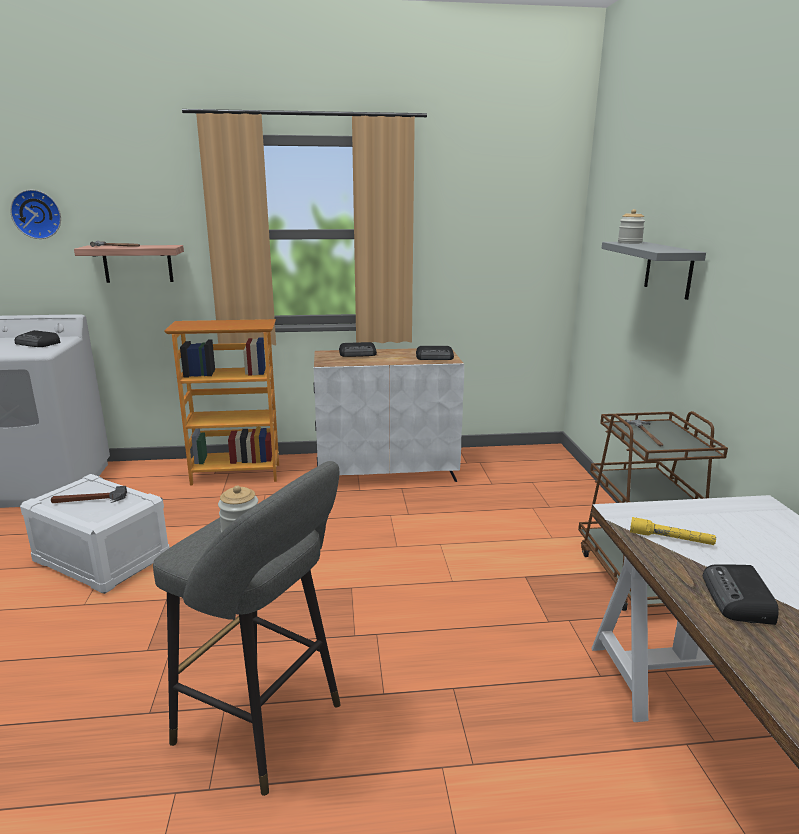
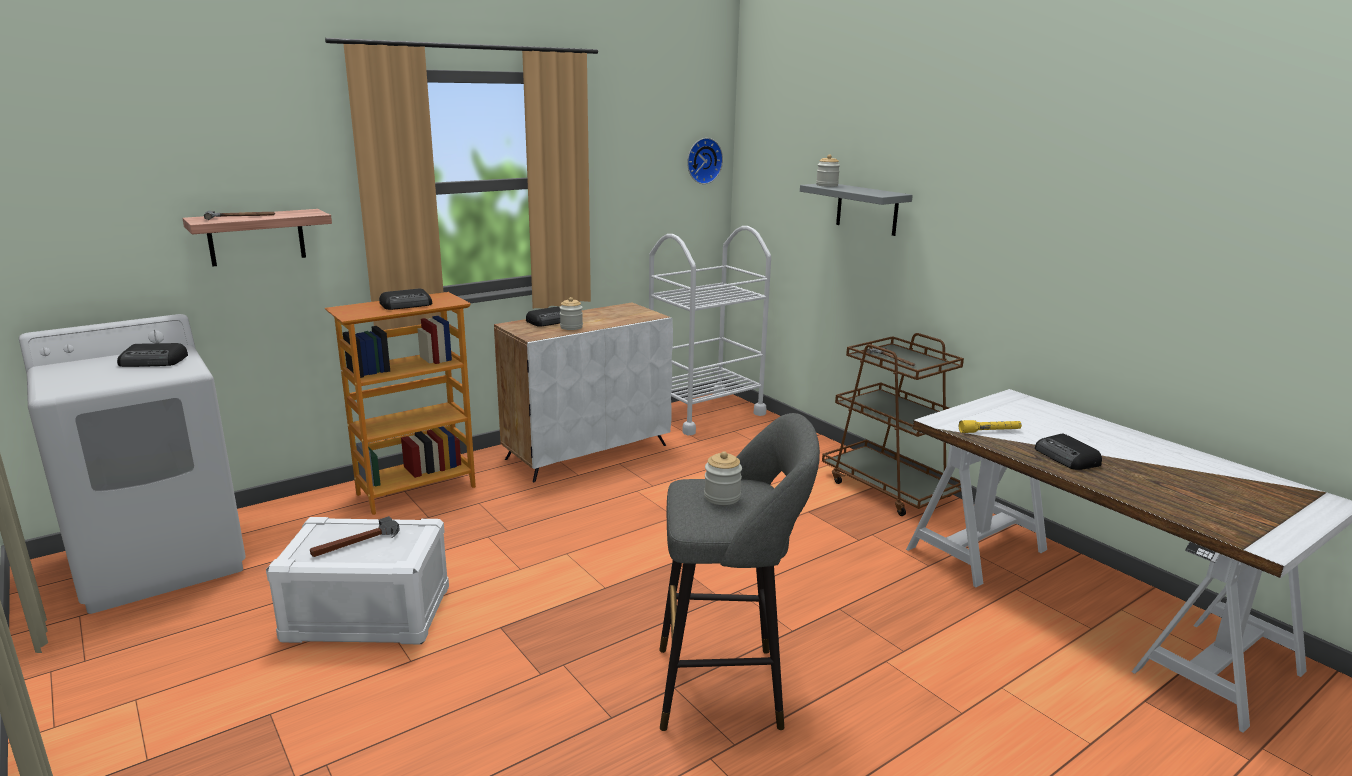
camera: 30 degrees left, 0 degrees up
wall clock [10,190,61,239] -> wall clock moved to [687,138,723,184]
radio [416,346,454,360] -> radio moved to [379,289,432,310]
none -> jar [560,297,583,330]
none -> white cart [649,226,771,435]

